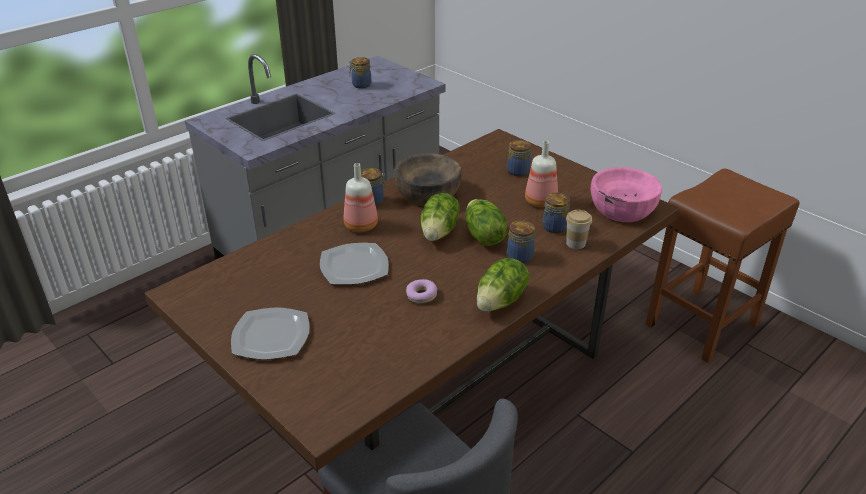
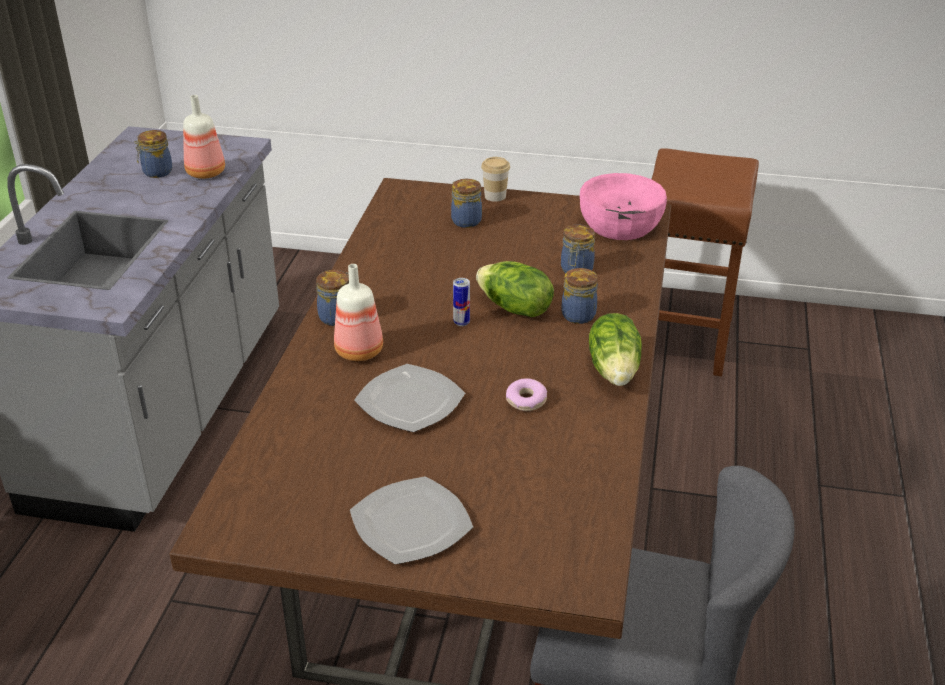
camera: 35 degrees left, 0 degrees up
brown bowl [394,153,461,206] -> none
lettuce [420,193,460,241] -> can [453,278,470,326]
bottle [525,141,558,207] -> bottle moved to [183,95,225,179]
cup [566,210,592,249] -> cup moved to [481,157,510,202]

